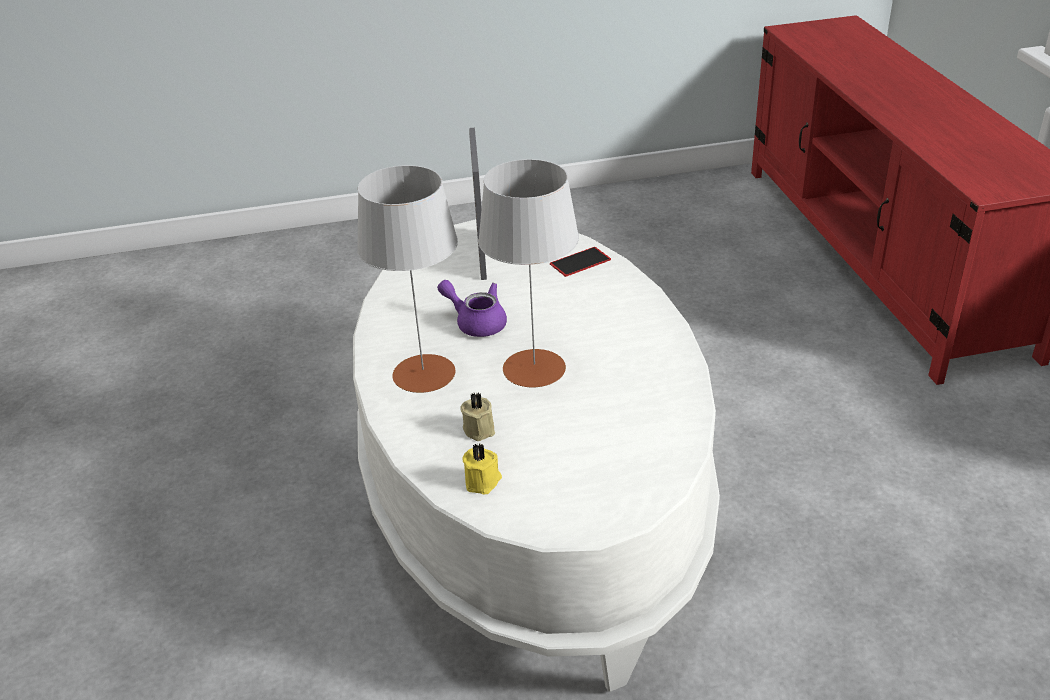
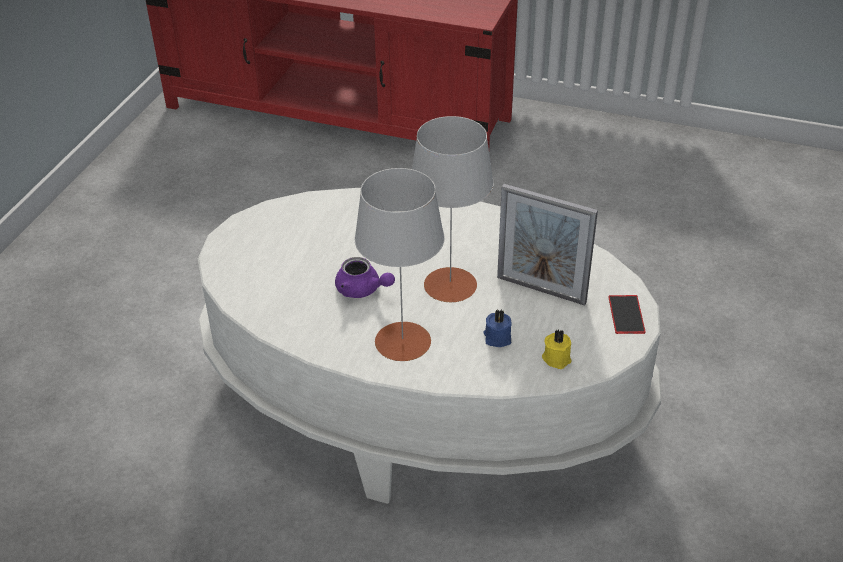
camera: 60 degrees left, 5 degrees up
purple teapot [437,280,507,337] -> purple teapot turned 120 degrees counterclockwise [335,257,395,298]
beige candle [460,393,495,441] -> blue candle [483,310,512,347]
picture frame [469,128,487,280] -> picture frame moved to [497,184,598,306]
phone [550,247,611,277] -> phone moved to [608,295,646,334]

